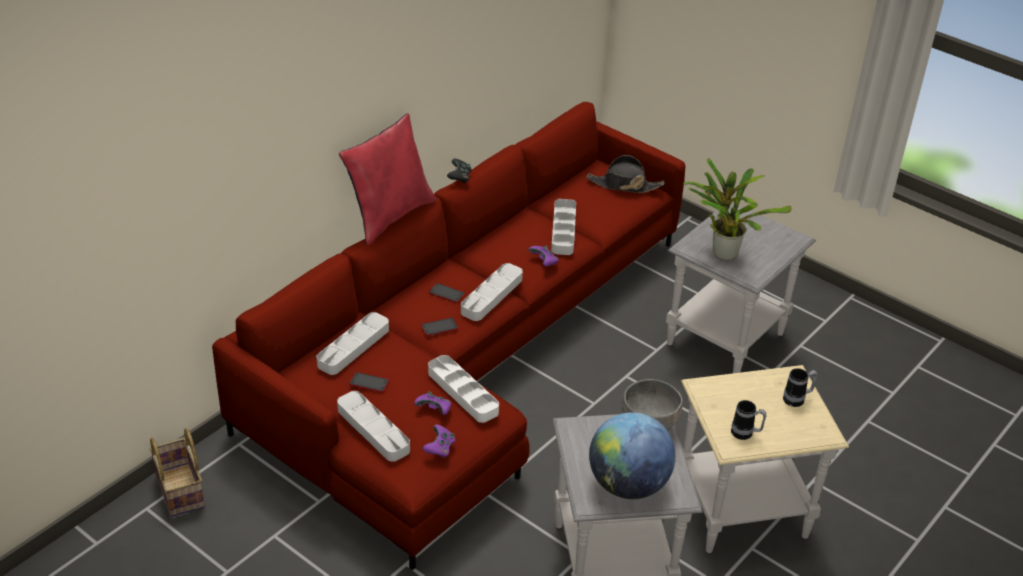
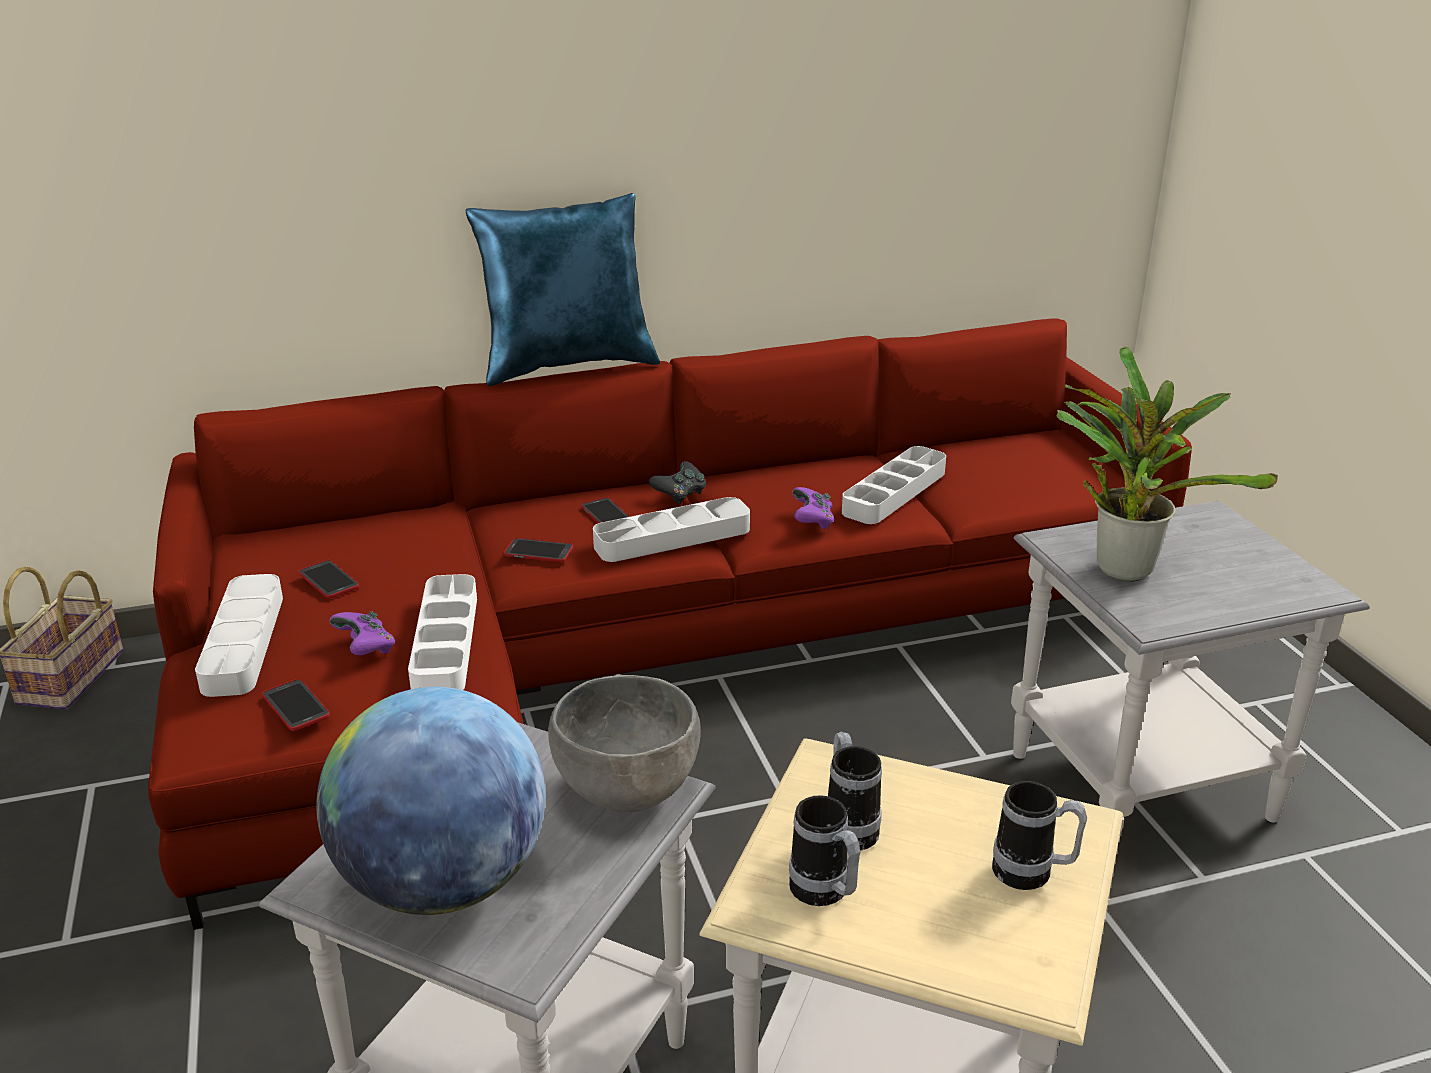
camera: 35 degrees right, 10 degrees down
grey tray [317,312,389,375] -> none
red pillow [339,113,437,245] -> blue pillow [466,193,660,386]
purple game controller [422,424,455,458] -> phone [262,679,330,731]
black game controller [447,159,472,184] -> black game controller moved to [649,461,706,504]
black hat [586,155,664,193] -> none
none -> mug [828,732,882,851]

